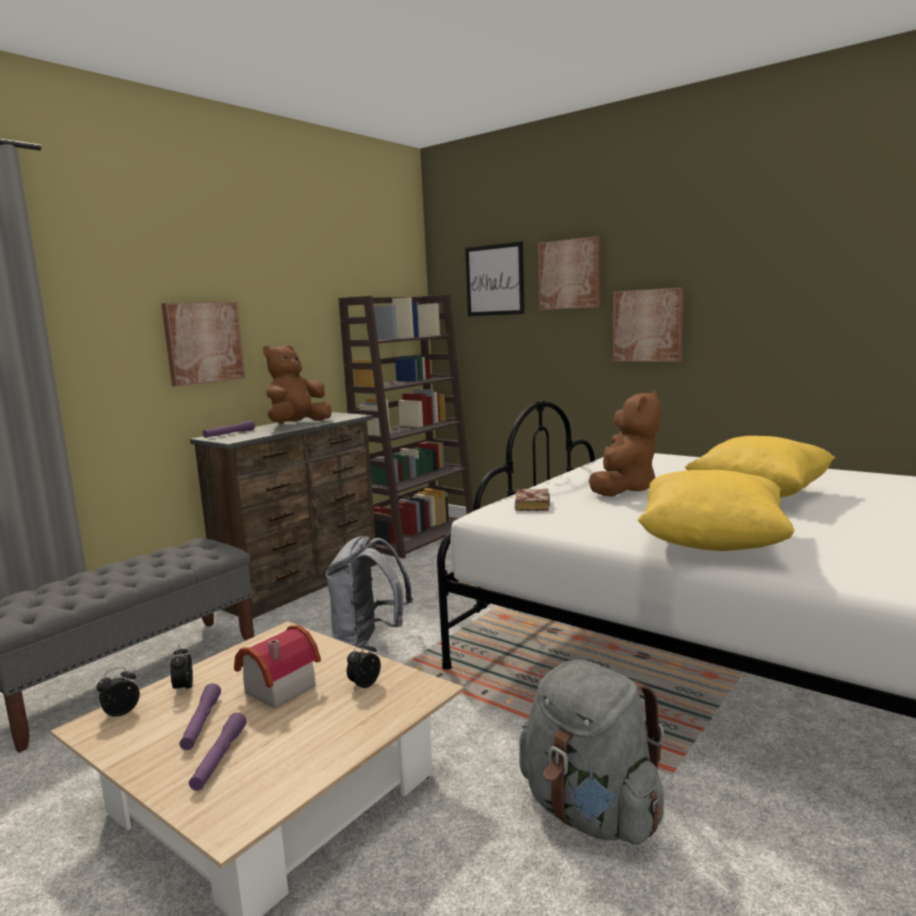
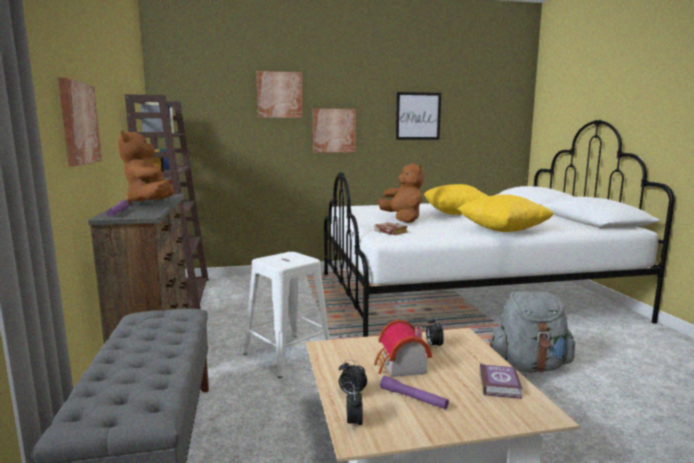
camera: 50 degrees left, 0 degrees up
purple flashlight [189,712,247,791] -> none
grey backpack [325,536,413,648] -> white stool [243,252,329,378]
picture [465,242,525,316] -> picture moved to [396,92,441,140]
none -> book [479,363,522,399]

